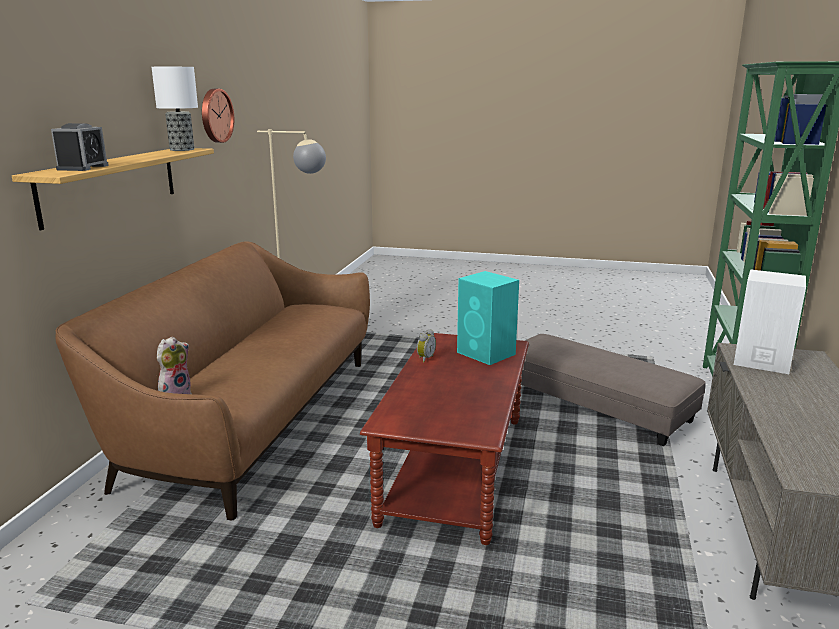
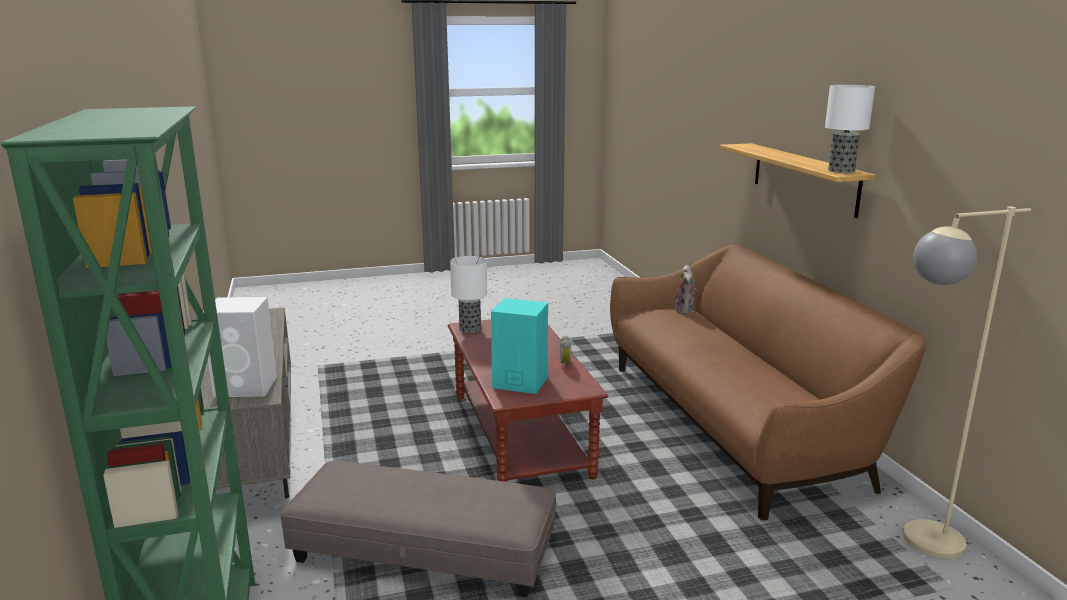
camera: 150 degrees right, 0 degrees up
alarm clock [51,123,109,171] -> none
wall clock [202,89,234,143] -> none
none -> table lamp [450,256,487,333]

